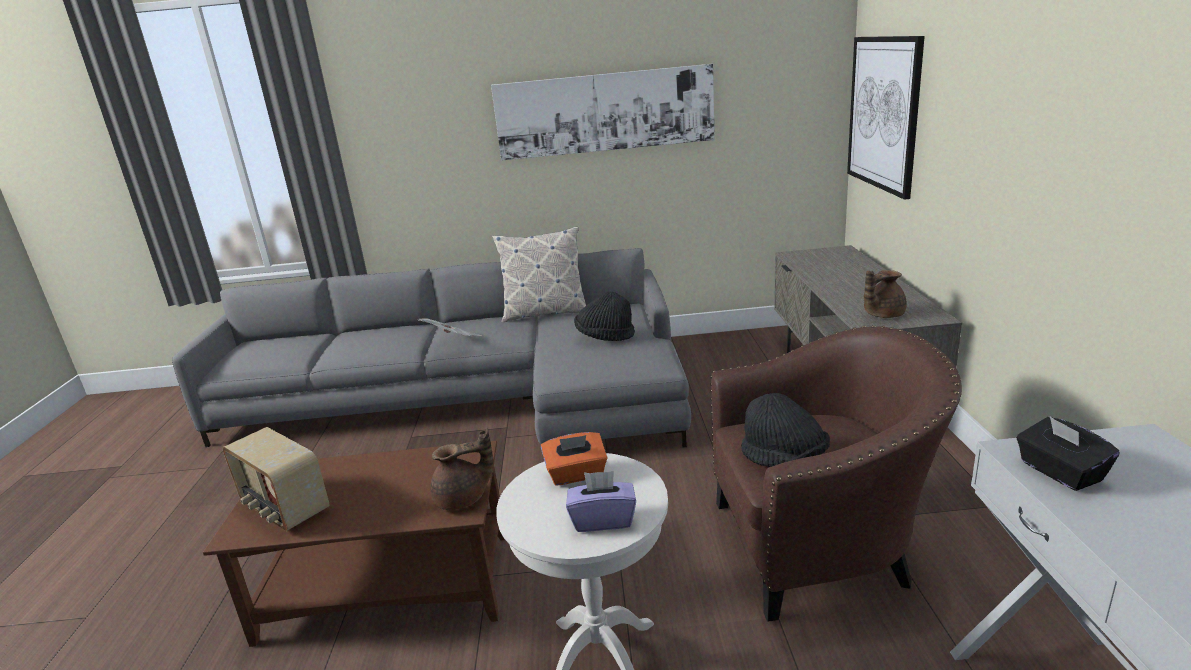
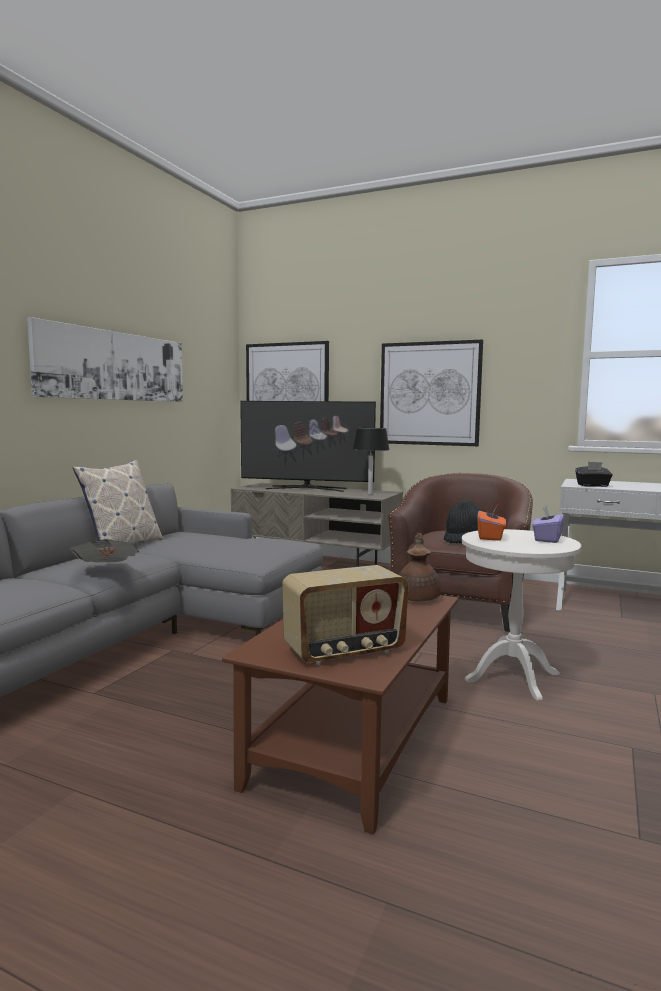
camera: 65 degrees left, 15 degrees down
black hat [574,292,635,341] -> none
brown teapot [864,270,907,318] -> black table lamp [353,428,389,495]
none -> television [240,401,376,492]
none -> picture [380,340,483,446]

